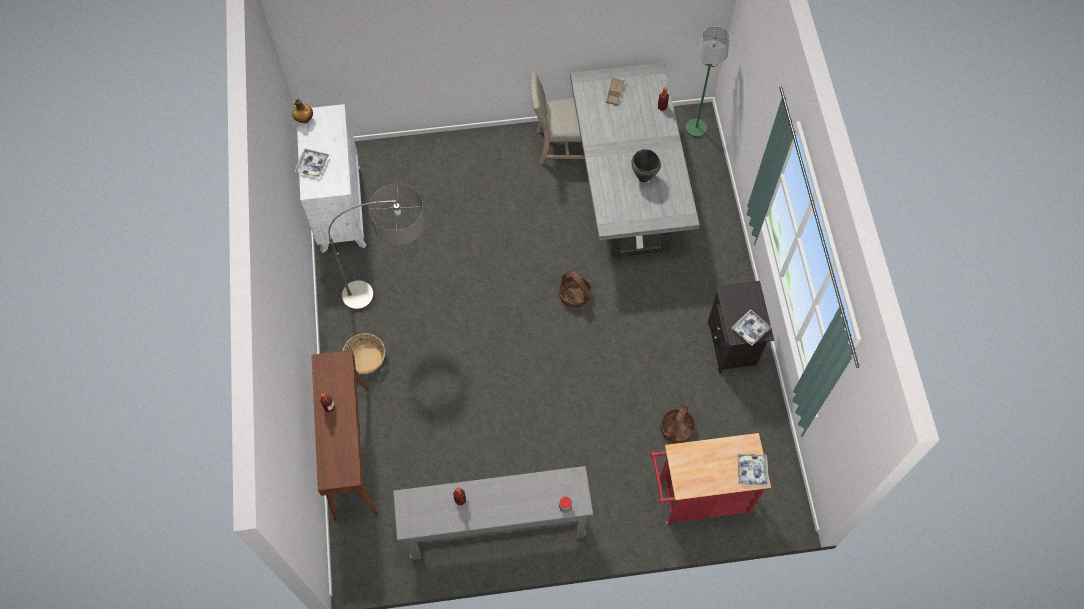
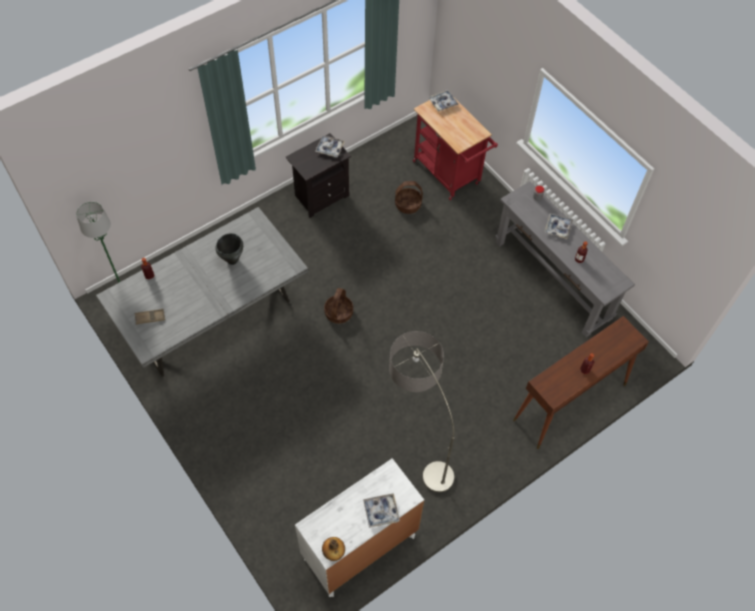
camera: 120 degrees left, 5 degrees down
basket [342,333,385,374] -> none
beige chair [530,71,584,164] -> none
none -> tray [545,213,573,239]

